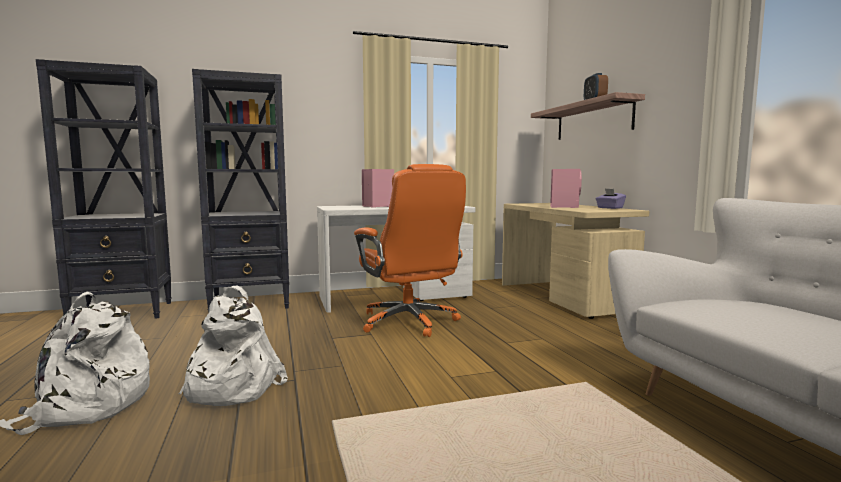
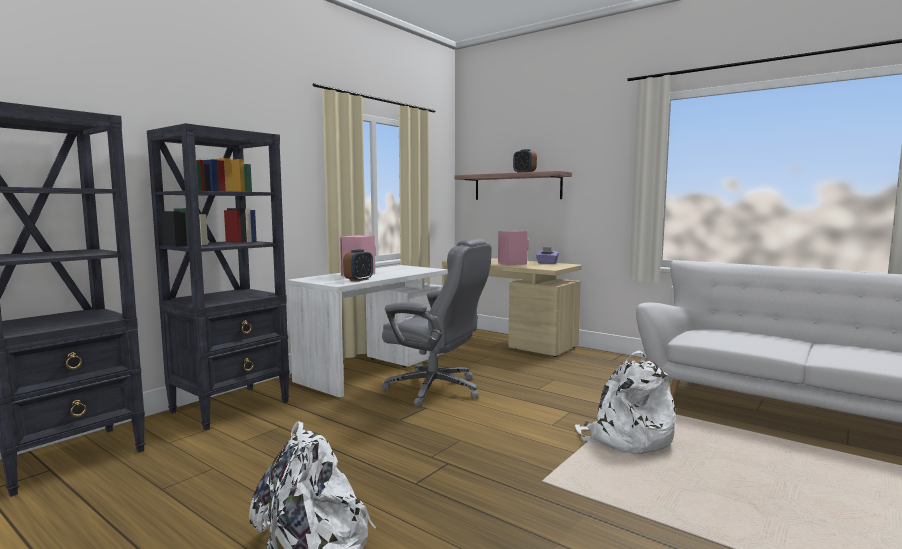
camera: 35 degrees left, 0 degrees up
white backpack [179,285,288,406] -> white backpack moved to [575,351,676,454]
orange office chair [354,164,466,337] -> grey office chair [381,238,492,407]
none -> alarm clock [343,249,373,282]

